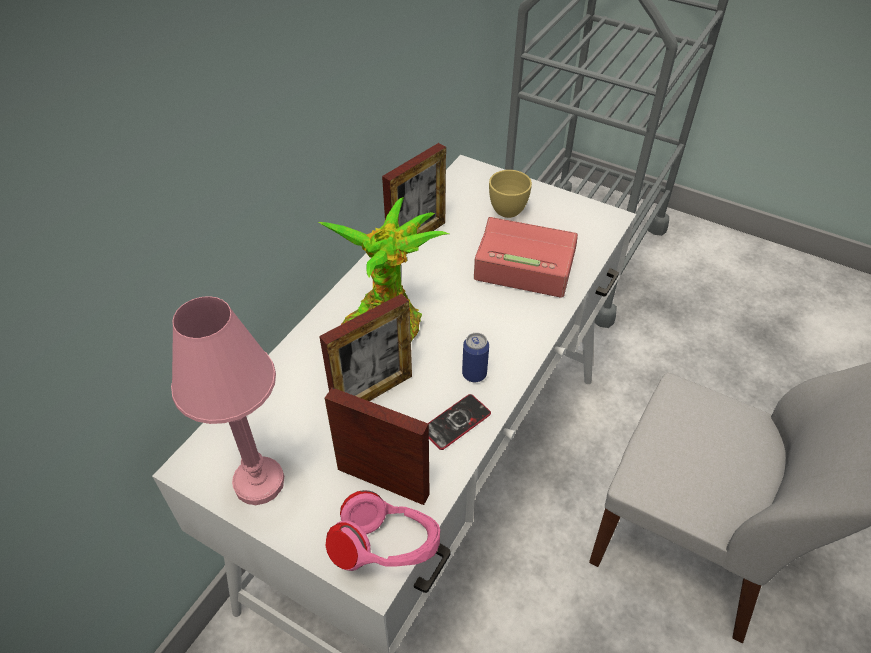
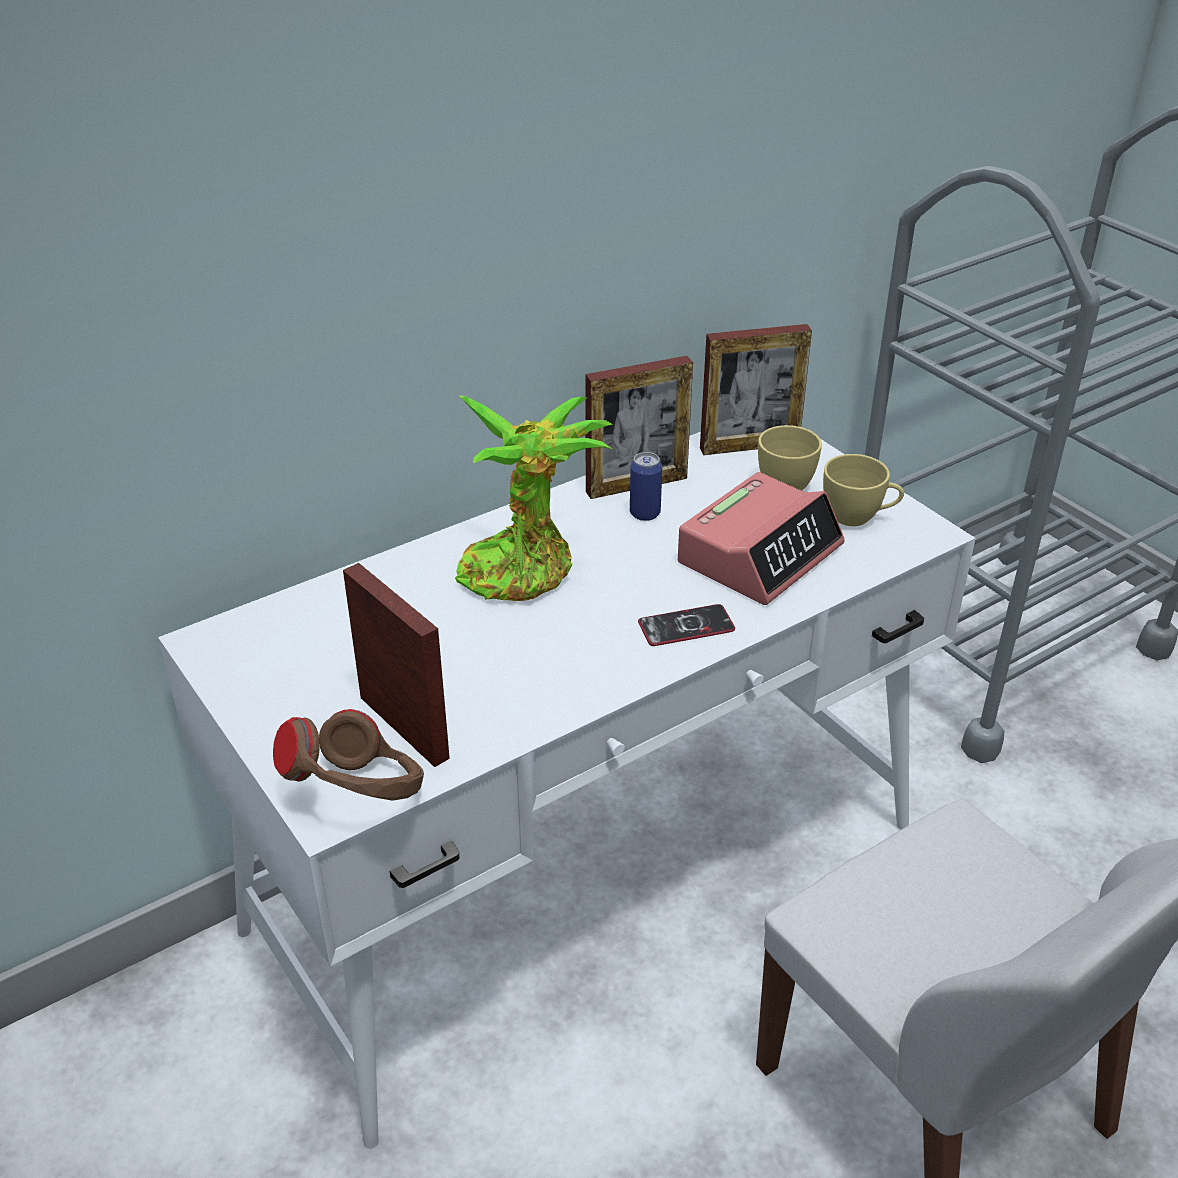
camera: 25 degrees right, 10 degrees down
pink table lamp [171,296,284,505] -> none
picture frame [319,294,412,401] -> picture frame moved to [700,324,812,455]
pink headphones [326,490,440,571] -> brown headphones [273,709,424,801]
phone [428,394,491,450] -> phone moved to [638,604,735,646]
can [462,333,489,382] -> can moved to [630,452,662,521]
alarm clock [474,217,578,298] -> alarm clock turned 90 degrees clockwise [678,472,845,605]
none -> yellow cup [823,454,904,526]

